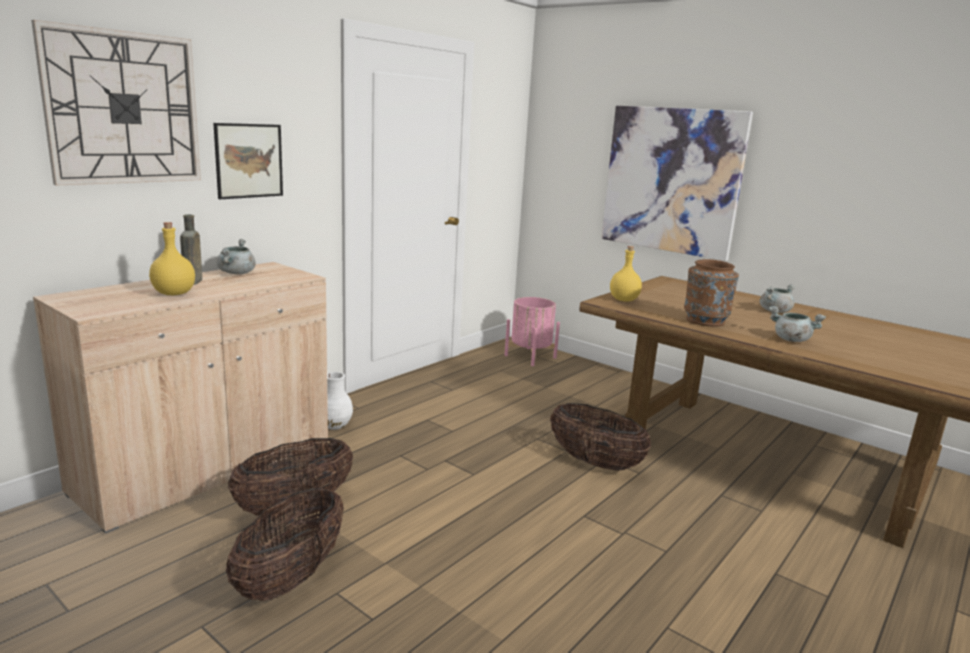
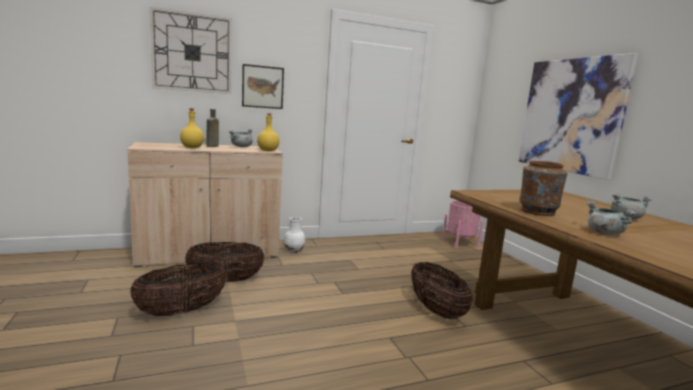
camera: 30 degrees right, 5 degrees down
yellow bottle [610,246,642,302] -> yellow bottle moved to [257,113,279,151]

